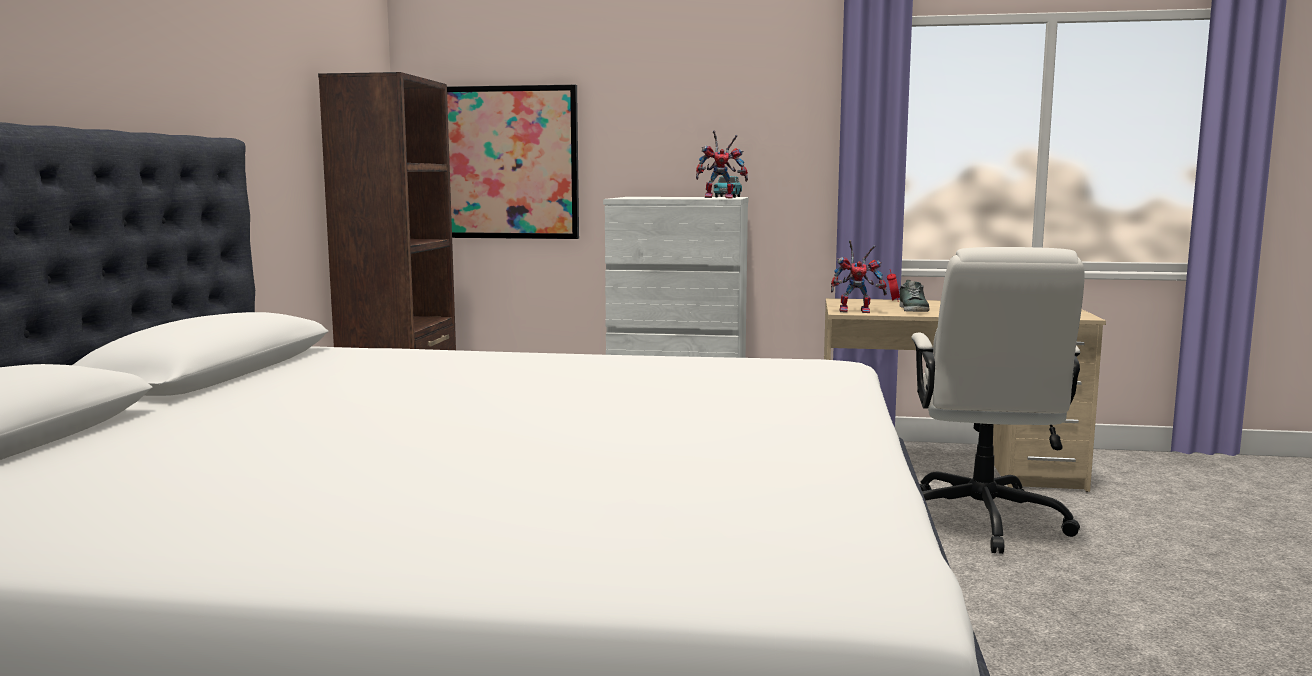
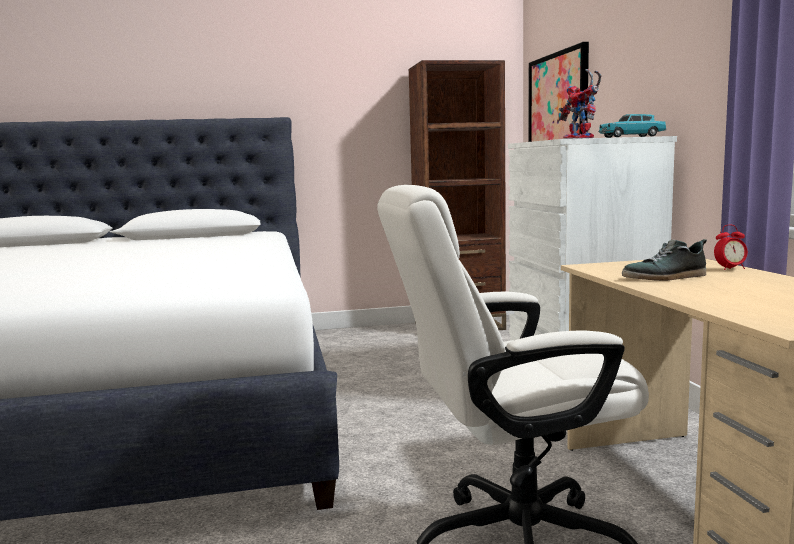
camera: 70 degrees right, 0 degrees up
toy robot [831,240,887,313] -> none

